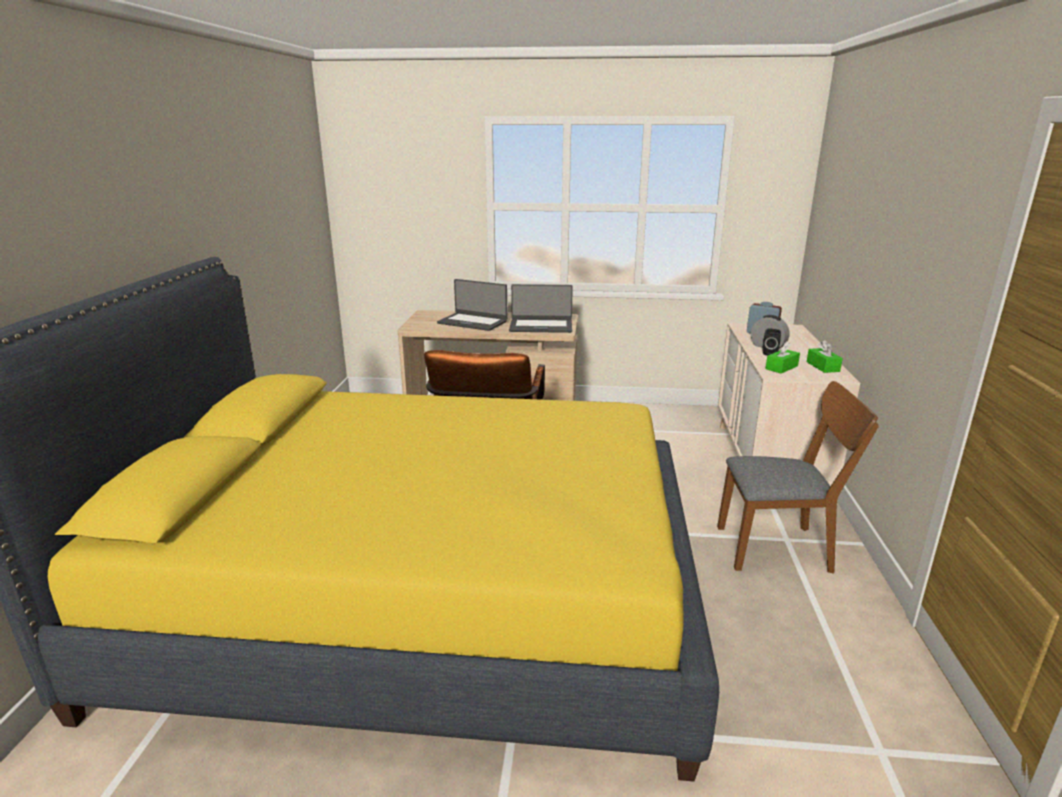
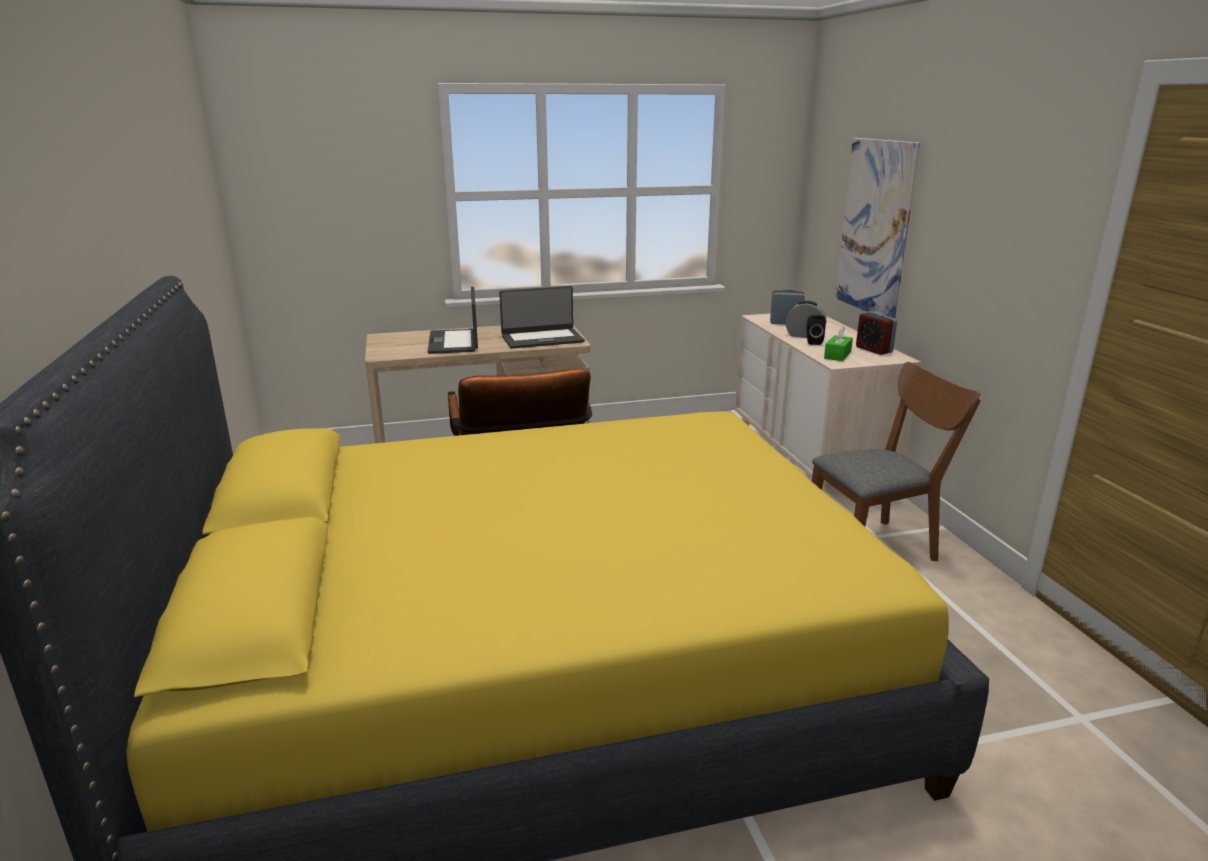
camera: 20 degrees left, 0 degrees up
laptop [437,279,508,331] -> laptop turned 75 degrees clockwise [428,287,478,354]
green tissue box [807,340,843,373] -> alarm clock [856,312,897,355]
none -> picture [835,138,920,318]

